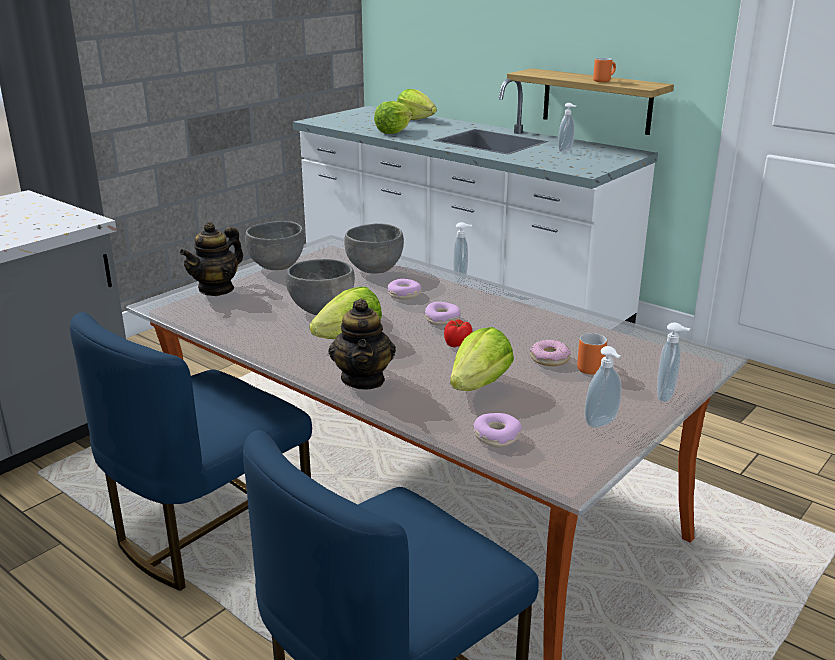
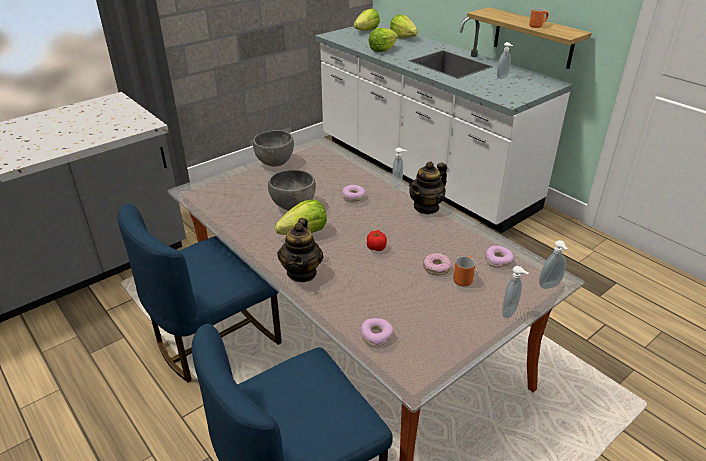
camera: 10 degrees right, 10 degrees up
teapot [180,222,243,296] -> teapot moved to [409,161,447,215]
grey bowl [344,223,404,273] -> none
donut [424,302,461,326] -> donut moved to [485,246,514,267]
lettuce [450,327,514,391] -> lettuce moved to [353,8,380,31]
soap dispenser [585,346,622,428] -> soap dispenser moved to [539,240,568,289]

